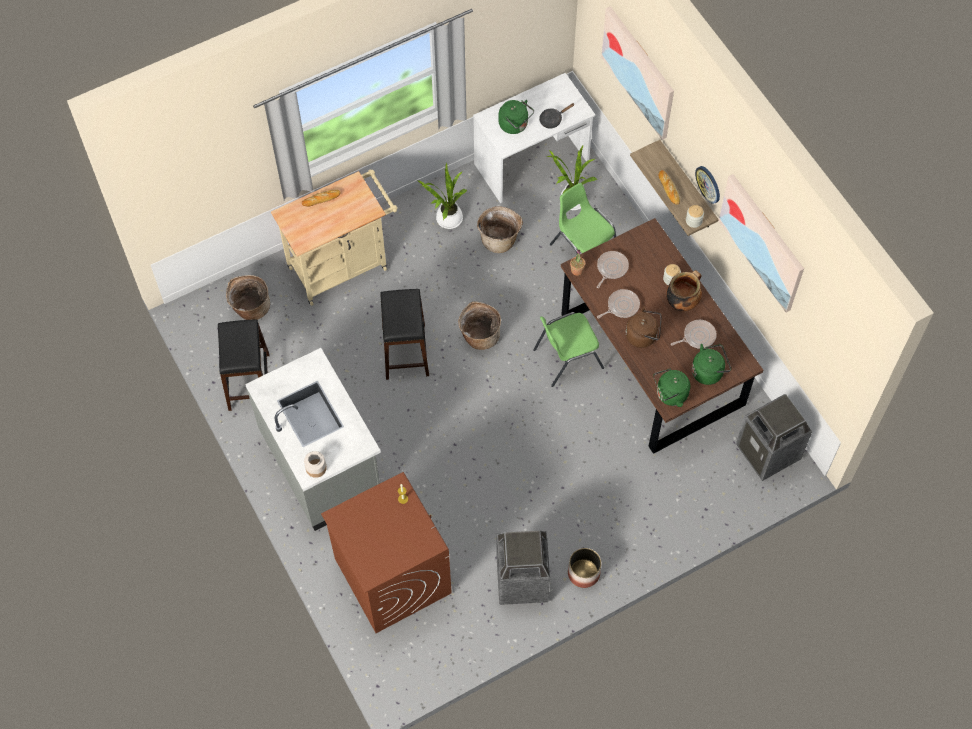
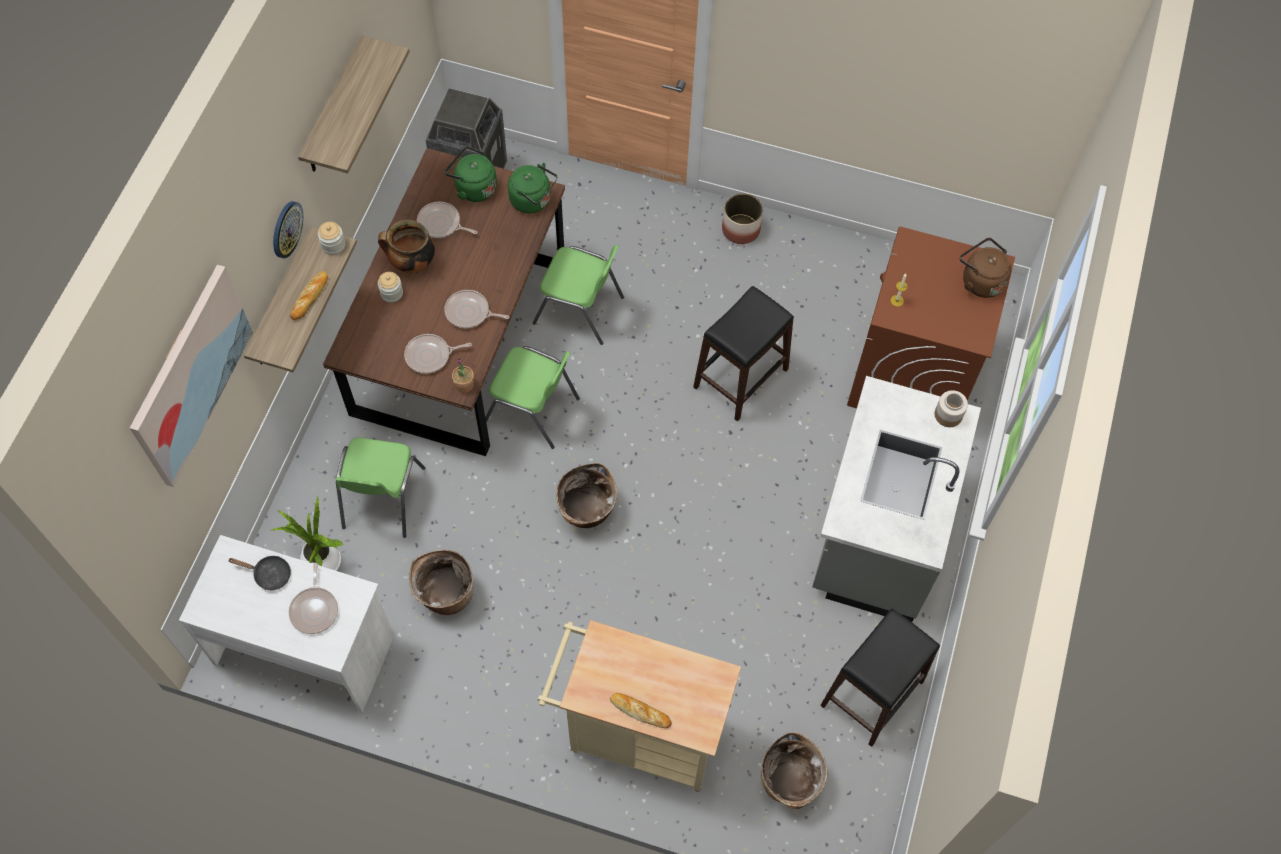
camera: 135 degrees left, 0 degrees up
black stool [380,289,429,380] -> black stool moved to [693,286,794,422]
potted plant [417,163,468,229] -> none
trash can [497,531,550,605] -> none
green kettle [498,100,534,134] -> frying pan [289,563,338,634]
brown kettle [626,307,662,348] -> brown kettle moved to [960,238,1011,298]
picture [718,174,804,312] -> shelf [298,36,409,173]
none -> green chair [533,245,624,345]

